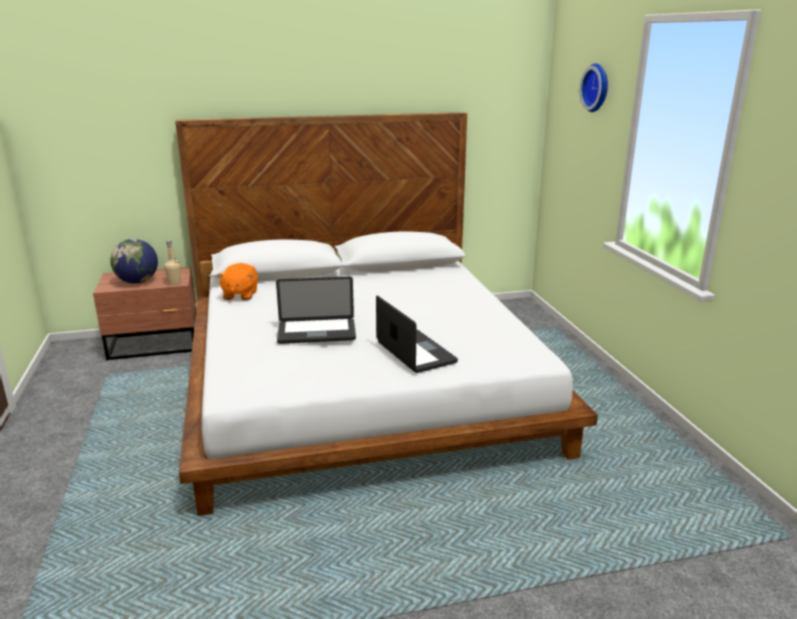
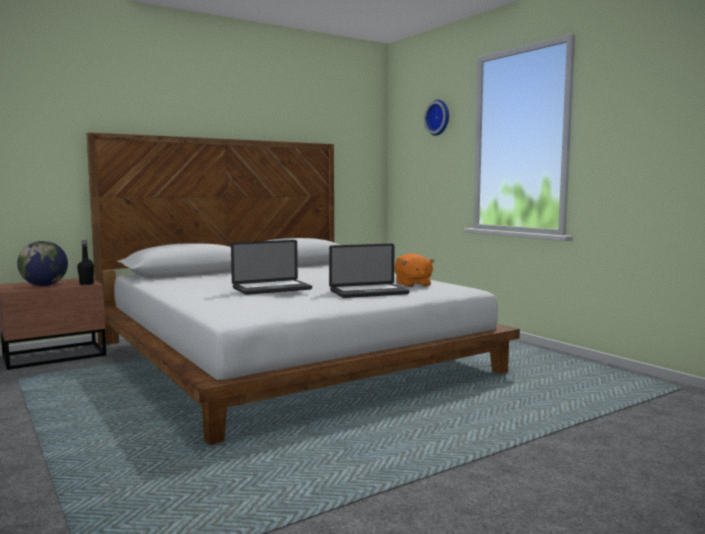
camera: 20 degrees left, 15 degrees down
beige bottle [164,240,181,285] -> black bottle [77,240,94,285]
orange plush toy [217,263,258,300] -> orange plush toy moved to [395,253,435,287]
laptop [376,295,458,373] -> laptop turned 120 degrees clockwise [329,244,410,298]

